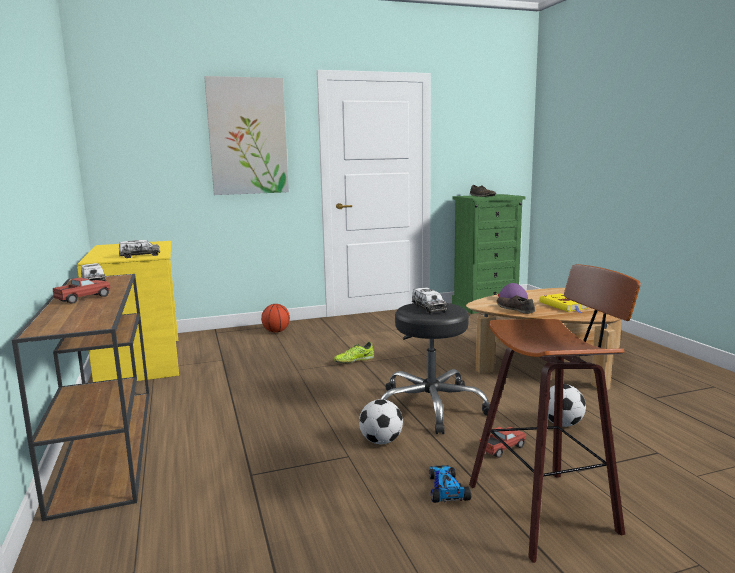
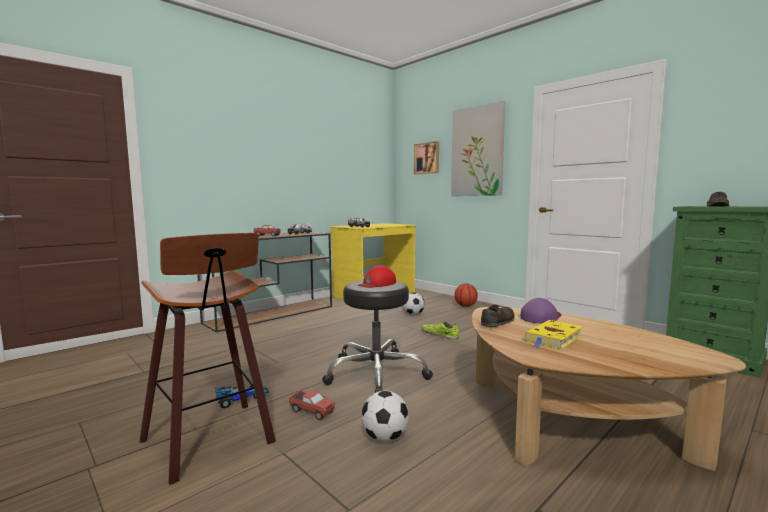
camera: 65 degrees right, 5 degrees down
football [359,399,403,444] -> football moved to [402,292,425,315]
toy truck [412,287,447,314] -> red cap [357,265,396,288]
none -> picture [414,141,439,174]

